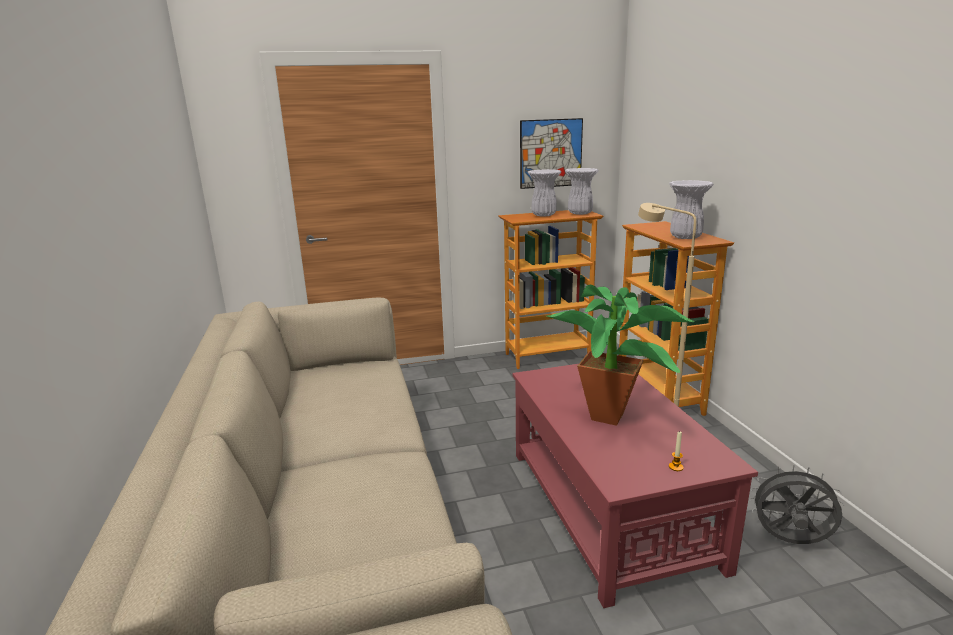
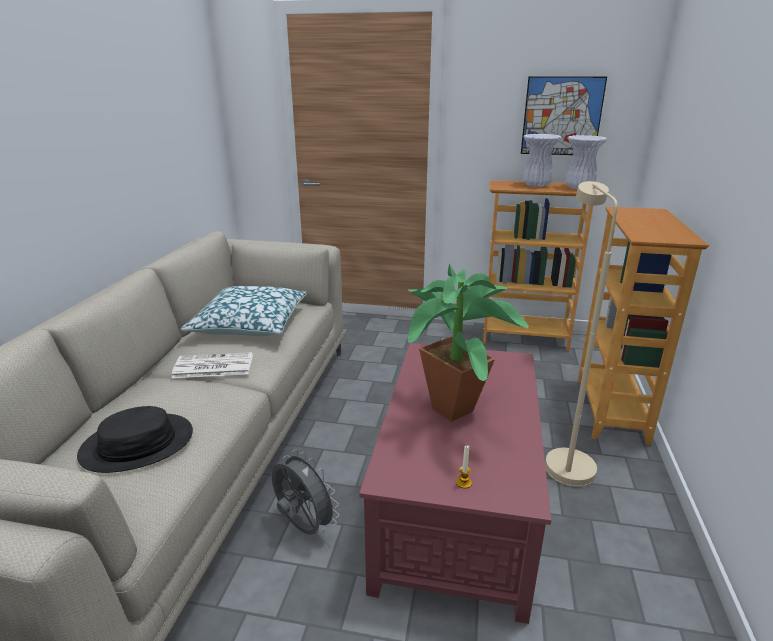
camera: 25 degrees right, 5 degrees up
white vase [669,180,714,239] -> none
grey fan [749,465,845,544] -> grey fan moved to [272,450,339,535]
none -> black hat [77,406,193,473]
none -> newspaper [172,352,253,378]
none -> pillow [180,286,307,336]

